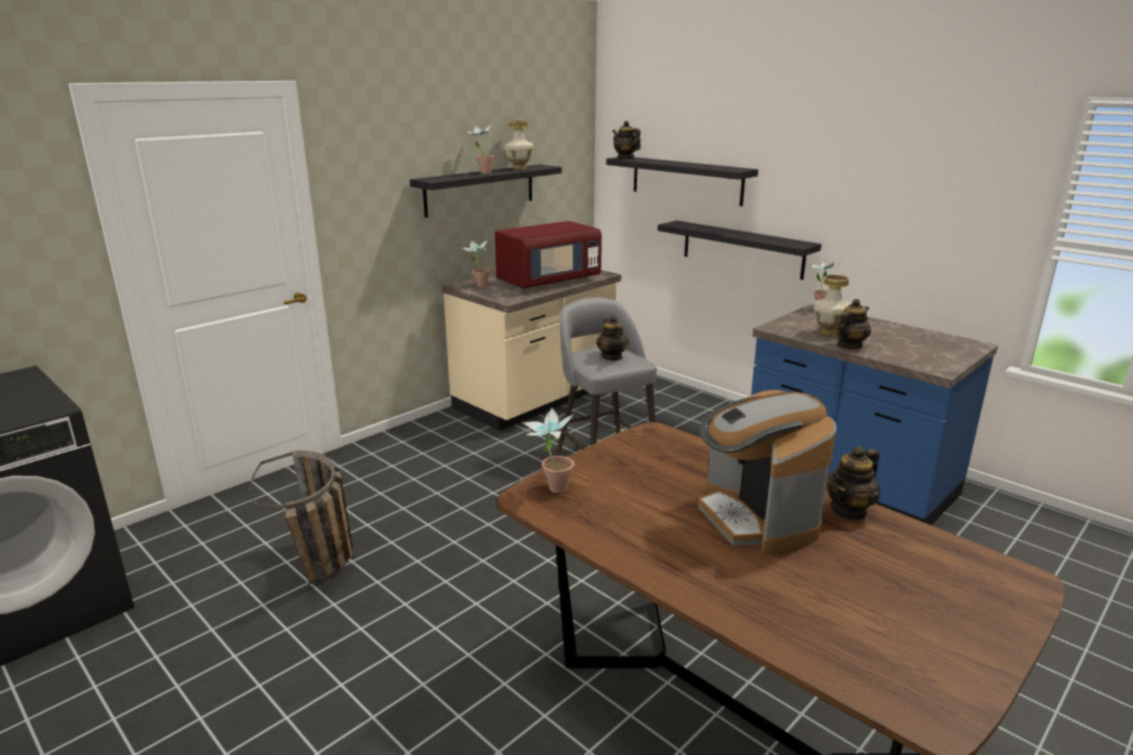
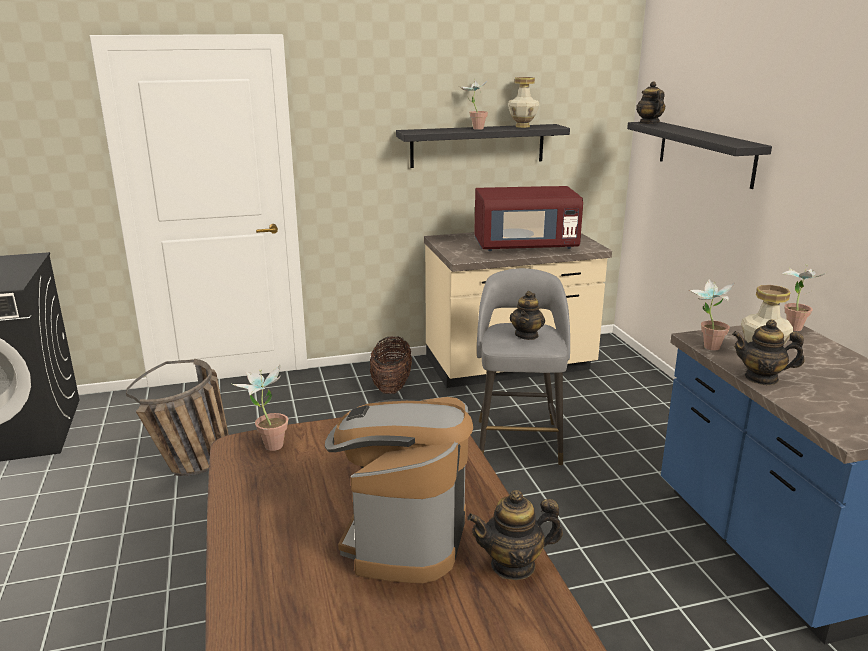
camera: 30 degrees right, 0 degrees up
potted plant [461,239,491,287] -> potted plant moved to [689,279,735,351]
black shelf [658,221,821,280] -> none
teapot [834,299,871,349] -> teapot turned 150 degrees counterclockwise [732,320,804,385]
none -> basket [370,336,412,394]

